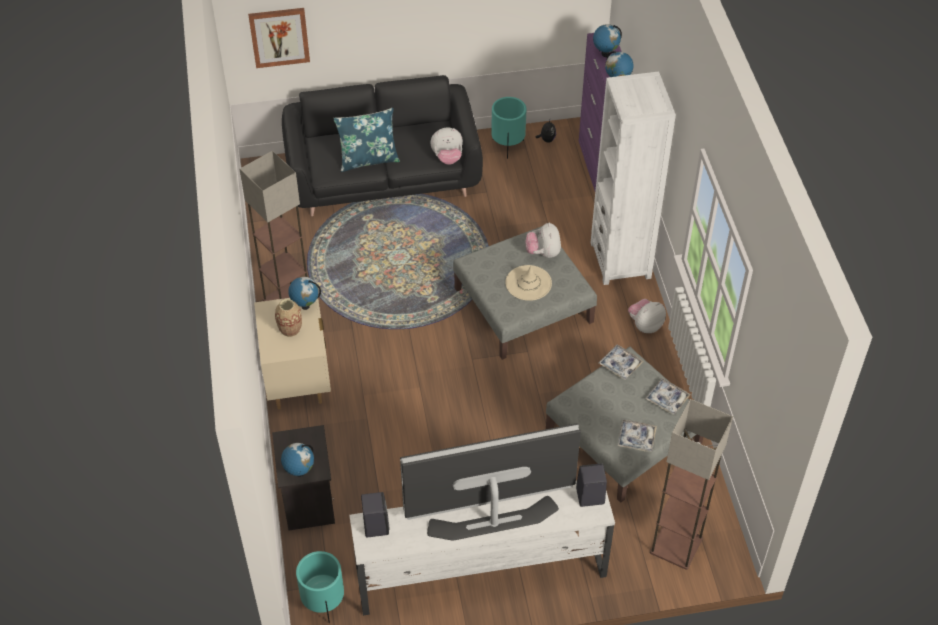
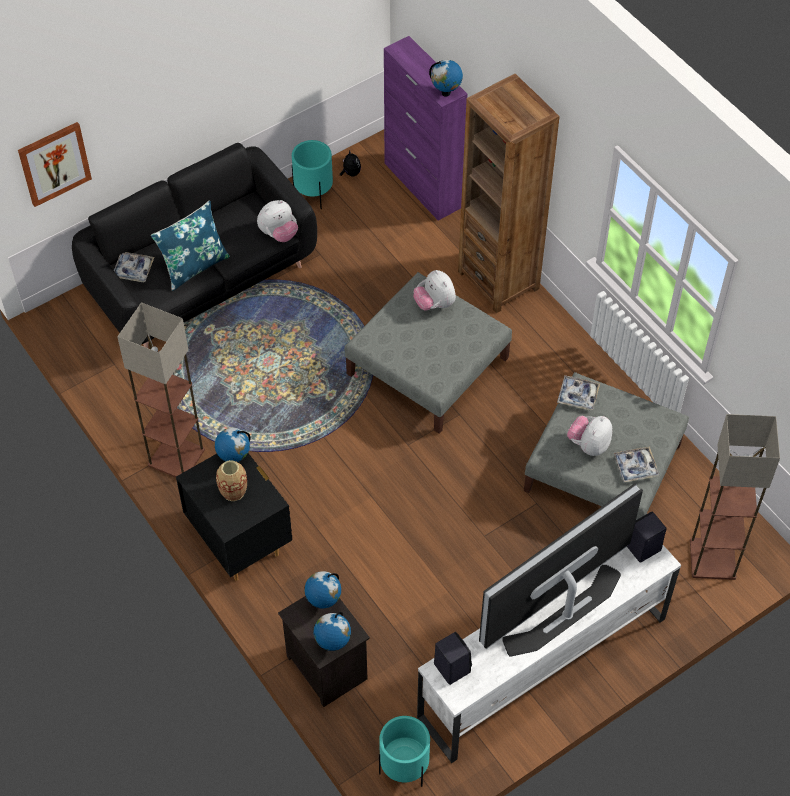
camera: 25 degrees left, 5 degrees up
beige nightstand [254,298,331,410] -> black nightstand [176,453,292,581]
beige hat [505,265,552,301] -> none
white bookcase [590,71,676,285] -> brown bookcase [458,74,560,314]
globe [593,24,622,57] -> globe moved to [304,571,341,608]
plush toy [628,299,666,333] -> plush toy moved to [567,416,612,456]
tray [645,378,691,415] -> tray moved to [114,252,154,282]

